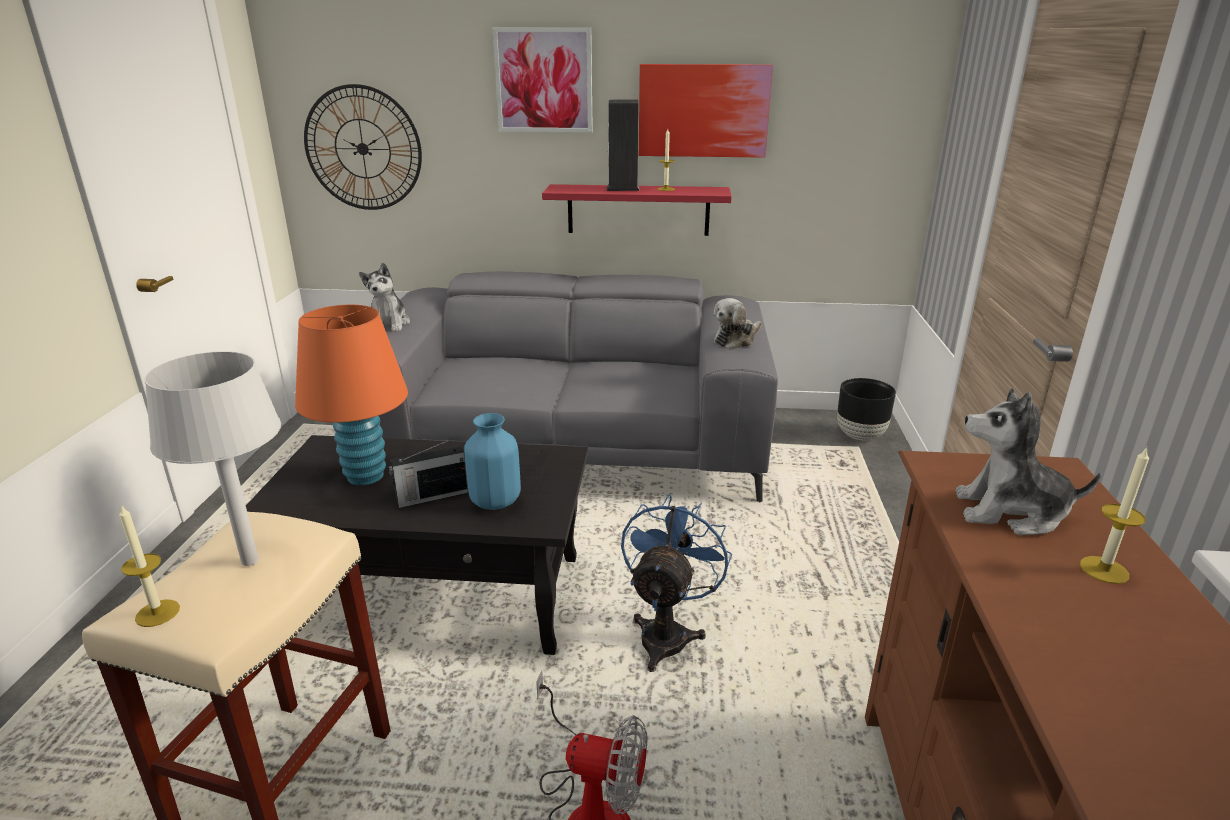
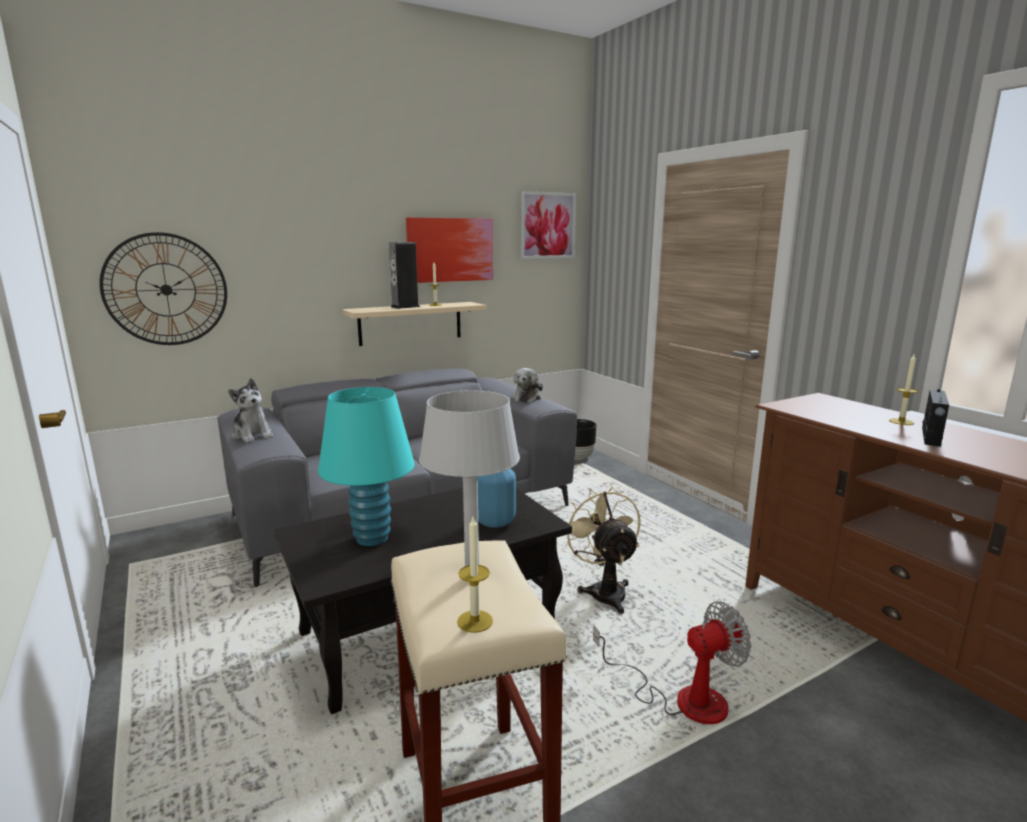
camera: 35 degrees left, 10 degrees down
orange table lamp [295,305,408,486] -> turquoise table lamp [318,387,415,546]
radio [388,439,468,508] -> radio moved to [922,380,949,447]
picture [493,28,593,133] -> picture moved to [520,191,576,259]
red shelf [542,184,732,236] -> beige shelf [342,302,486,346]
blue fan [621,495,732,672] -> beige fan [566,487,641,614]
plush toy [955,388,1101,535] -> none

